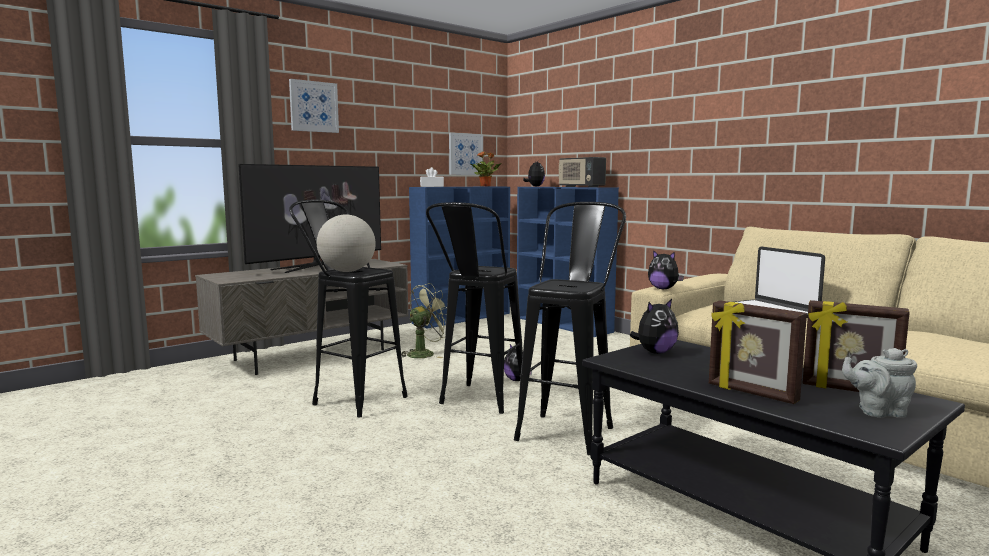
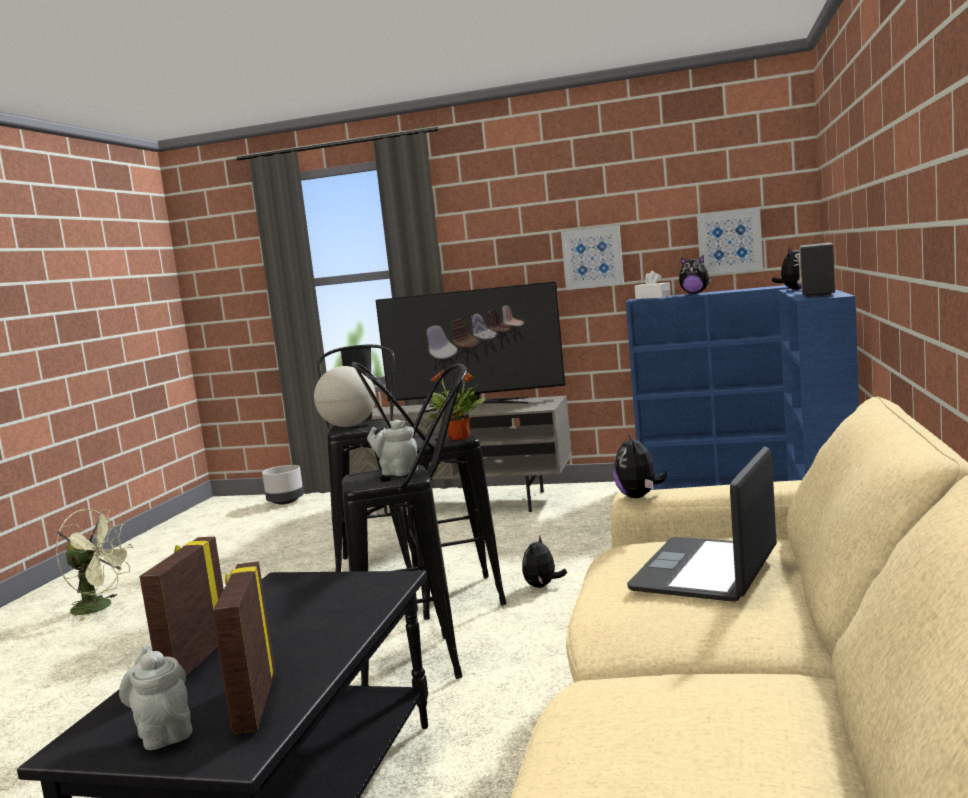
camera: 55 degrees right, 0 degrees up
picture [289,79,339,133] -> picture moved to [561,225,624,290]
green fan [401,283,447,358] -> green fan moved to [56,508,133,622]
potted plant [471,151,502,187] -> potted plant moved to [424,370,486,440]
plush toy [630,299,679,354] -> plush toy moved to [679,256,713,294]
none -> grey planter [262,465,304,505]
none -> grey teapot [367,419,418,476]

